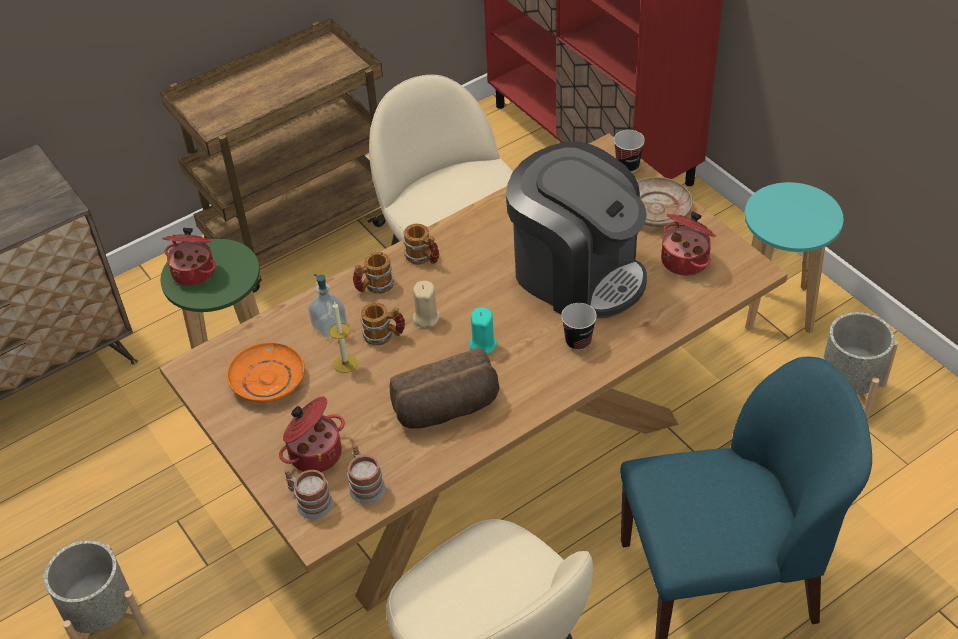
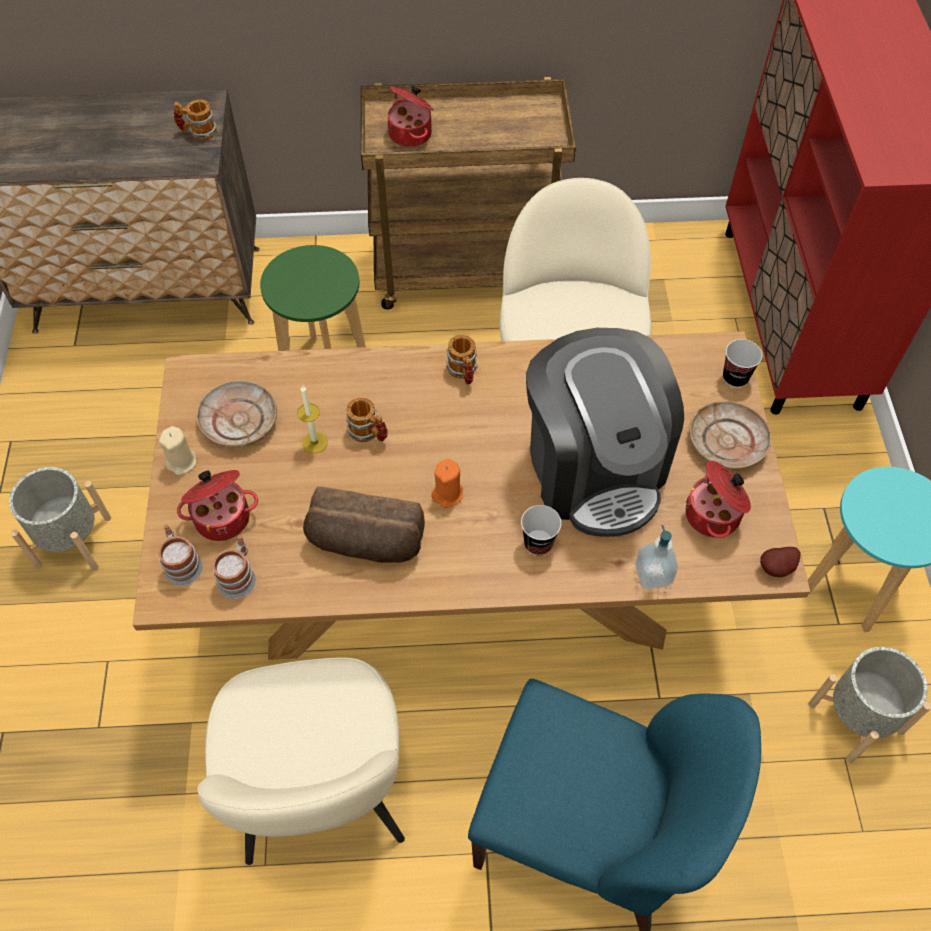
camera: 30 degrees right, 10 degrees up
cooking pot [162,228,216,286] -> cooking pot moved to [387,85,434,147]
orange plate [226,342,305,403] -> beige plate [196,380,277,447]
soap dispenser [308,274,347,337] -> soap dispenser moved to [635,525,678,589]
mug [353,252,394,294] -> mug moved to [174,100,217,141]
beige candle [413,281,440,327] -> beige candle moved to [159,426,197,475]
turquoise candle [469,307,497,355] -> orange candle [431,459,463,508]
none -> potato [760,547,800,577]

